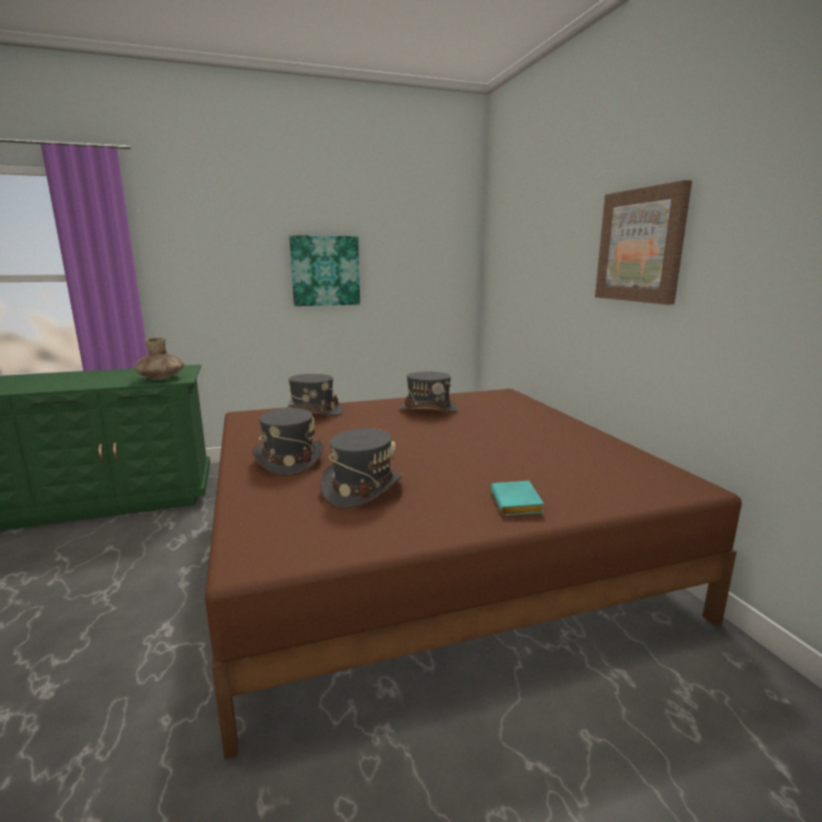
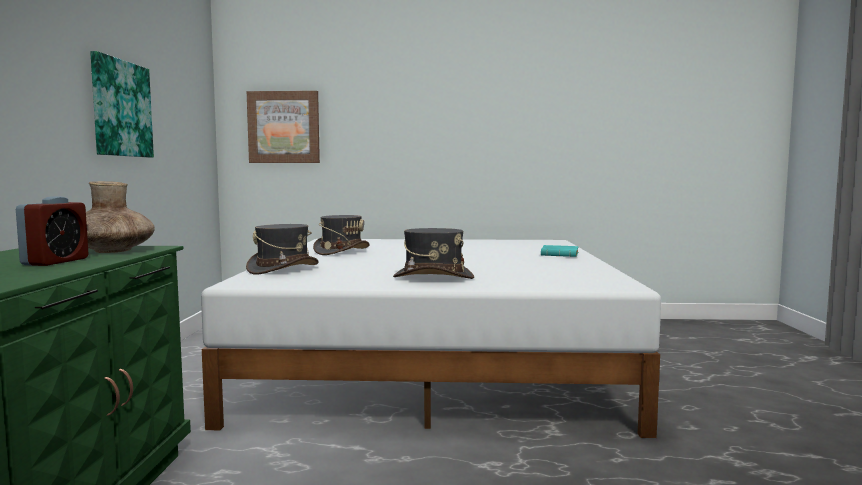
camera: 70 degrees left, 10 degrees down
brown bed [205,389,742,759] -> white bed [201,239,661,438]
grey hat [320,428,403,509] -> none
picture [595,180,692,305] -> picture moved to [247,91,320,163]
none -> alarm clock [16,197,89,266]

